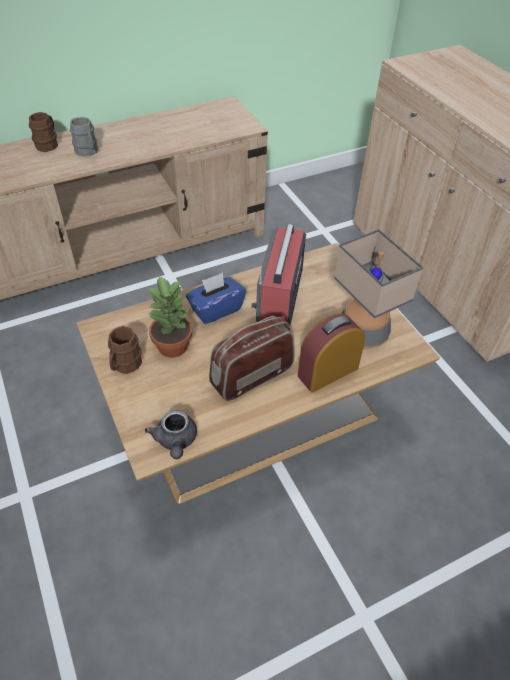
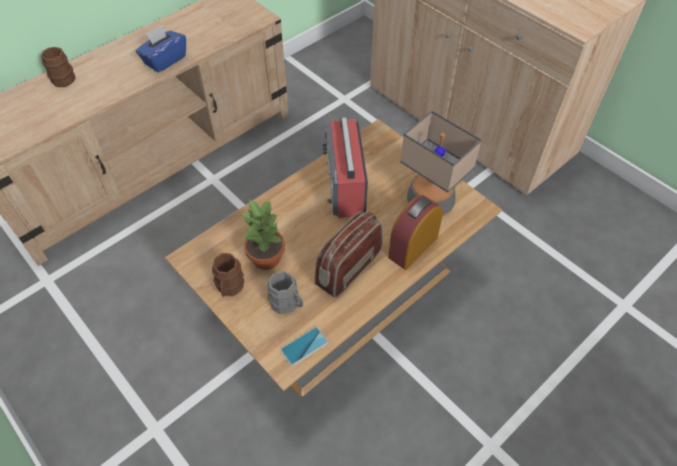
camera: 15 degrees left, 5 degrees up
grey mug [70,117,98,156] -> grey mug moved to [267,271,303,314]
grey teapot [145,410,197,459] -> phone [280,327,328,366]
blue tissue box [186,273,246,324] -> blue tissue box moved to [136,25,186,73]

